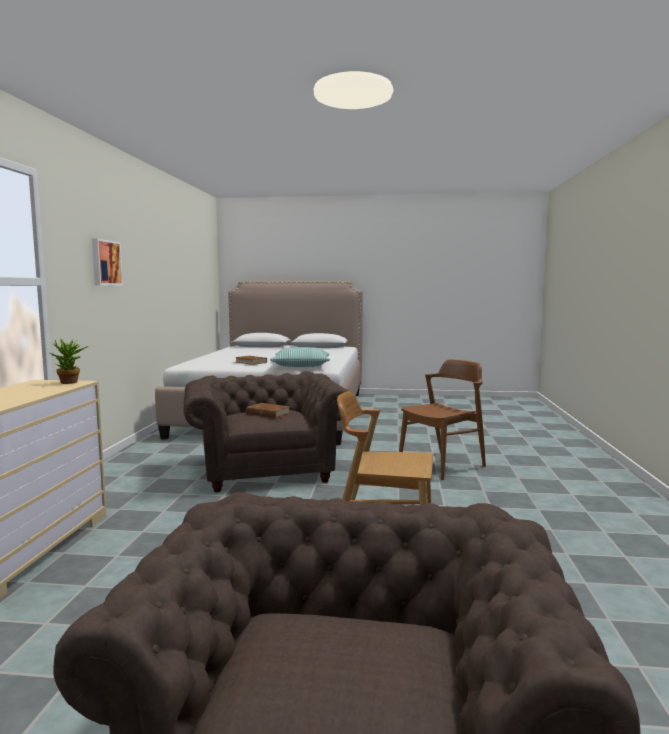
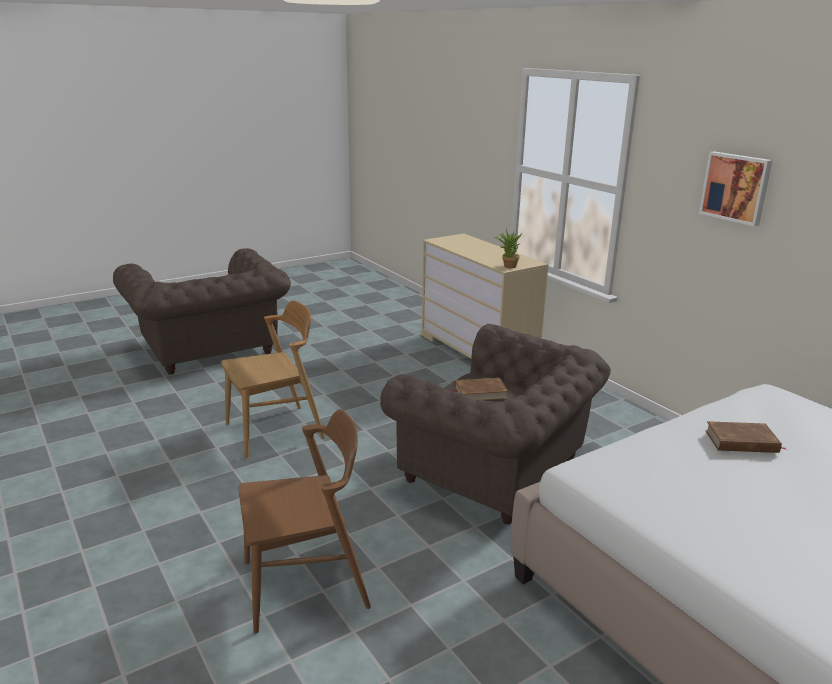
camera: 140 degrees right, 15 degrees up
pillow [270,347,330,367] -> none
brown chair [399,359,486,481] -> brown chair turned 120 degrees counterclockwise [238,409,371,634]

